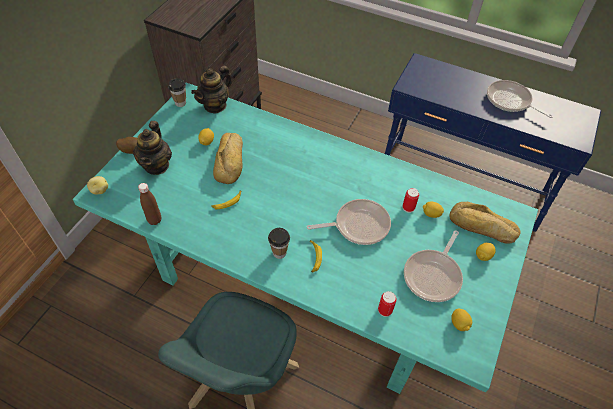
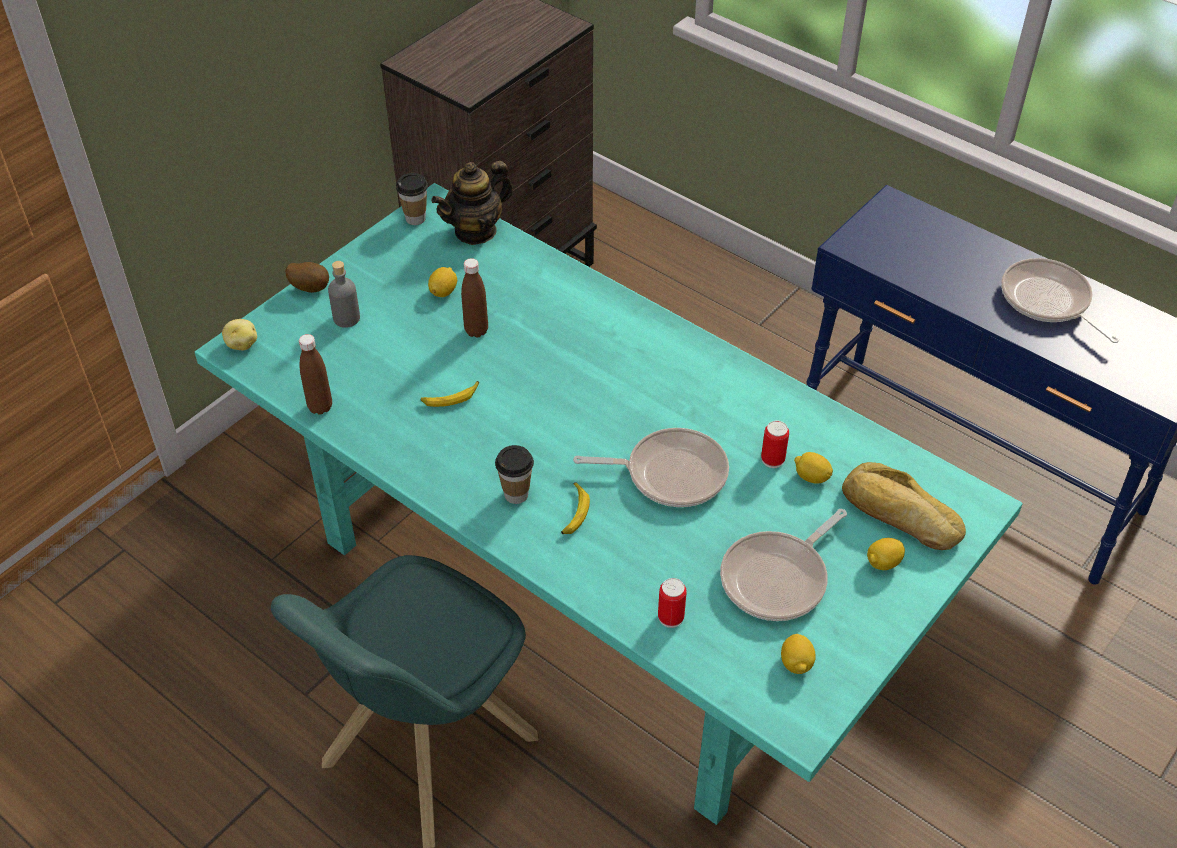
camera: 15 degrees right, 5 degrees down
teapot [133,121,172,175] -> grey bottle [328,261,360,328]
bread [213,133,243,184] -> brown bottle [461,258,488,338]

